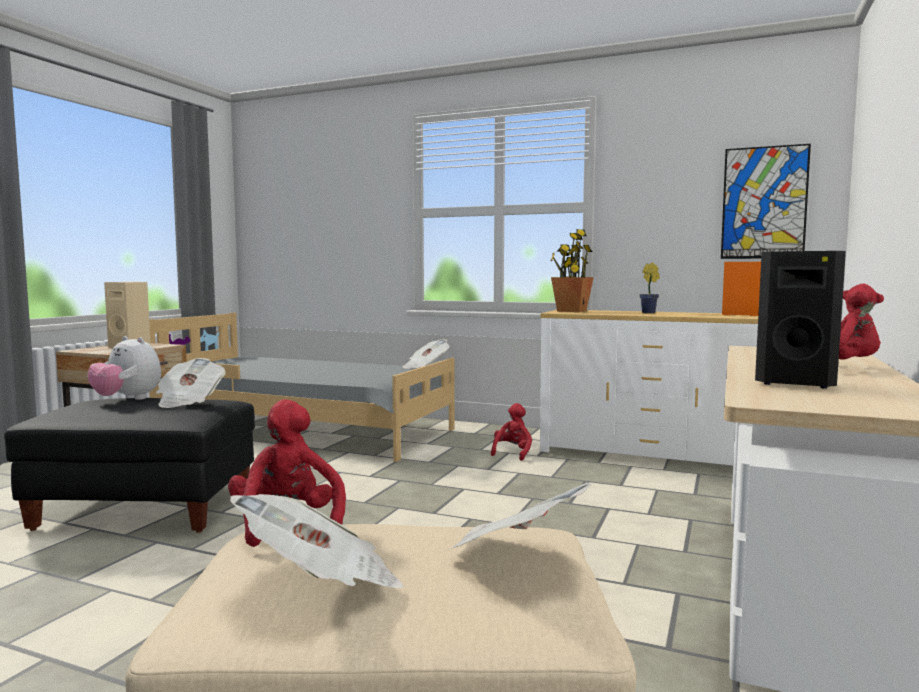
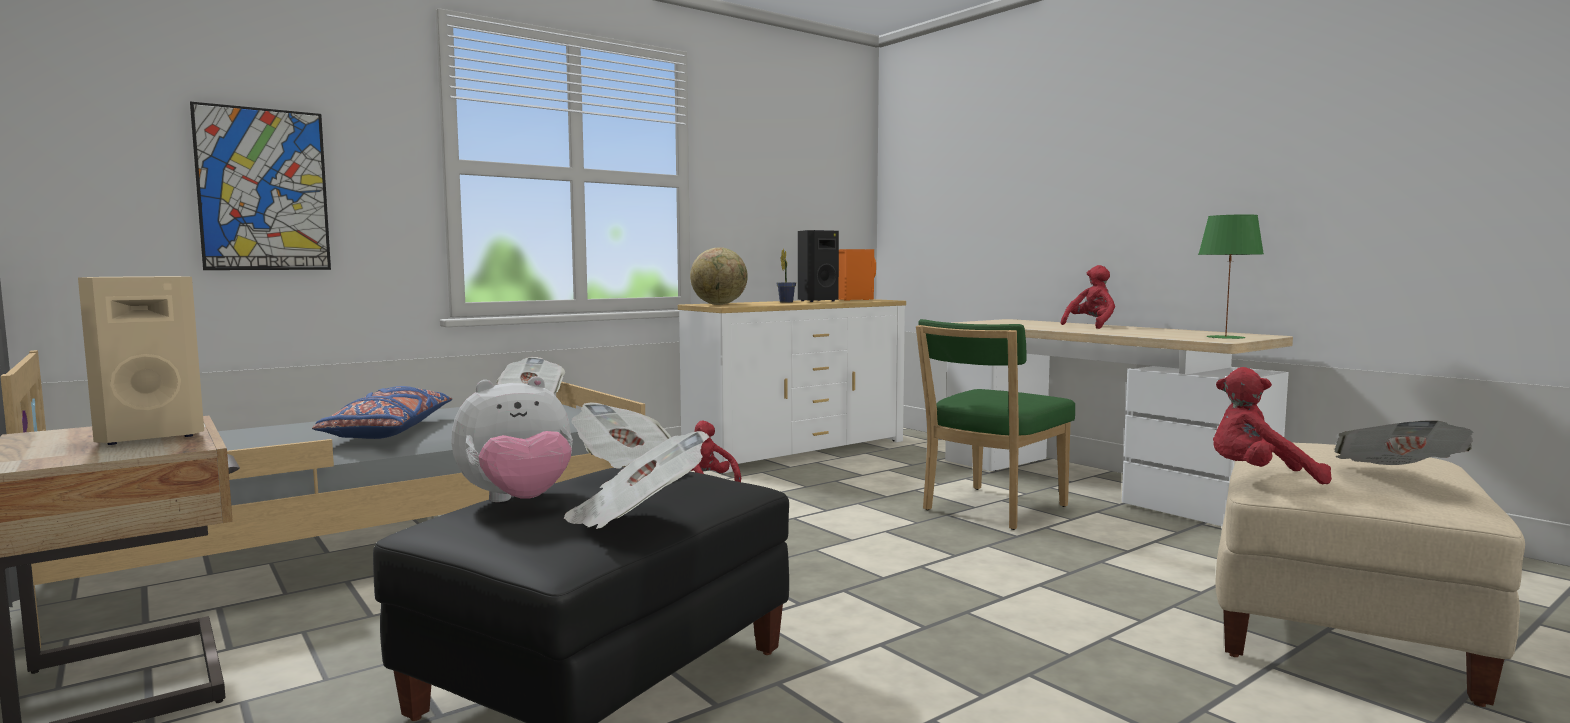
camera: 60 degrees left, 0 degrees up
newspaper [445,482,591,551] -> newspaper moved to [564,431,709,529]
potted plant [551,229,594,312] -> globe [690,247,748,305]
picture [721,144,811,259] -> picture moved to [190,101,331,270]
black speaker [755,251,846,389] -> black speaker moved to [798,230,839,302]
none -> blue pillow [312,386,452,439]
none -> green chair [916,319,1075,530]
none -> green table lamp [1198,214,1264,339]

